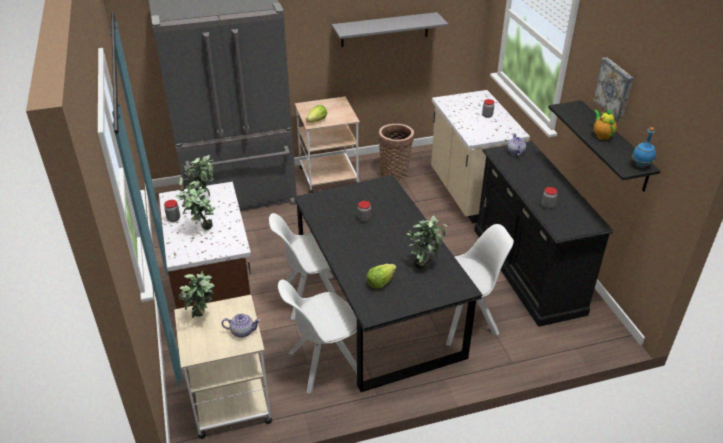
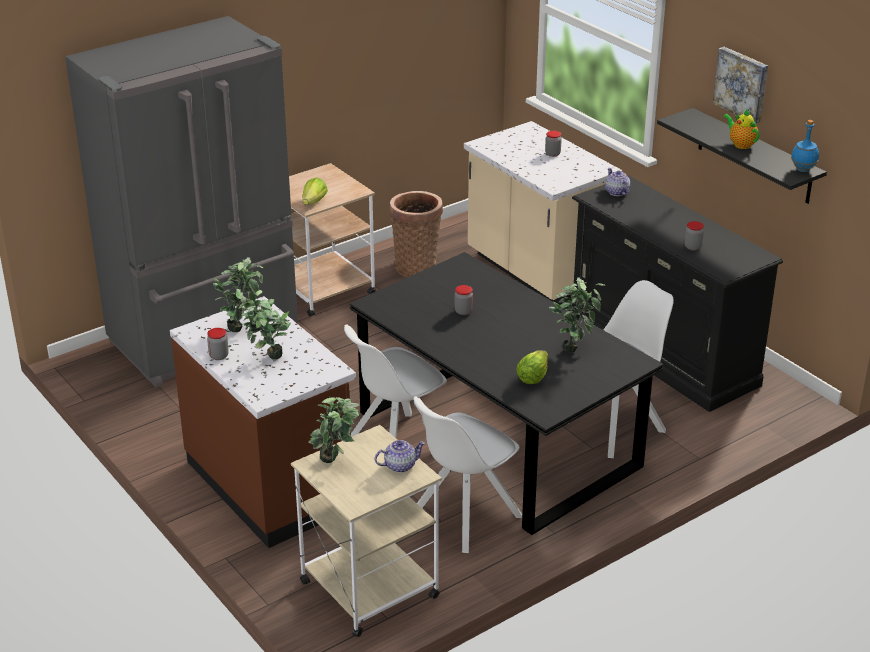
camera: 20 degrees left, 5 degrees down
grey shelf [332,12,448,47] -> none

